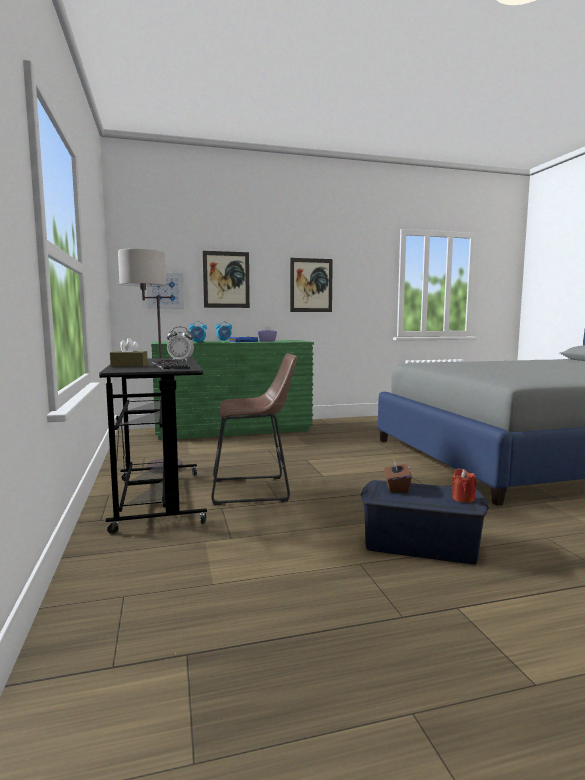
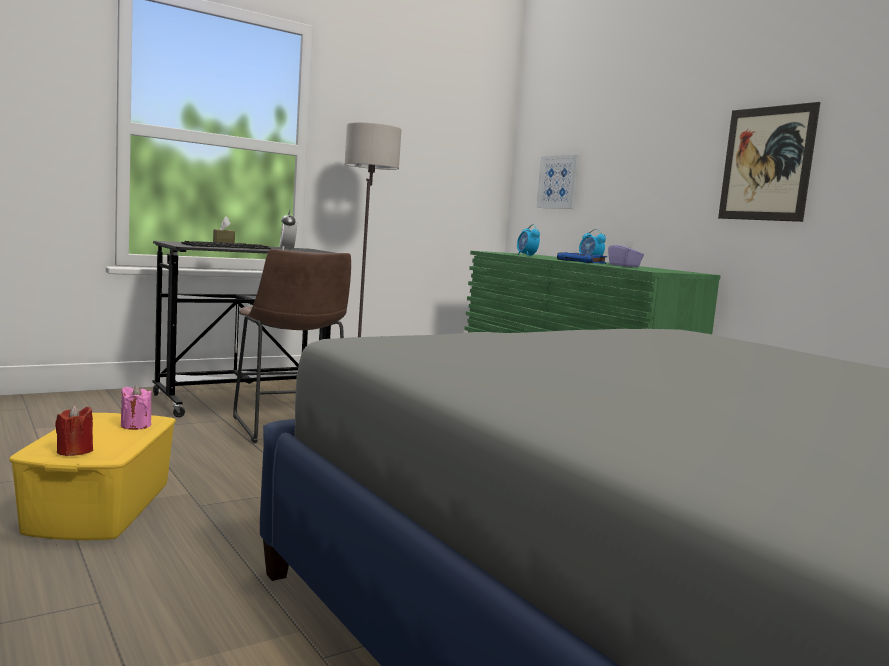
camera: 70 degrees right, 0 degrees up
picture [203,251,250,308] -> none
blue storage box [361,480,489,564] -> yellow storage box [9,413,176,540]
brown tissue box [384,460,412,493] -> pink candle [121,385,152,430]

